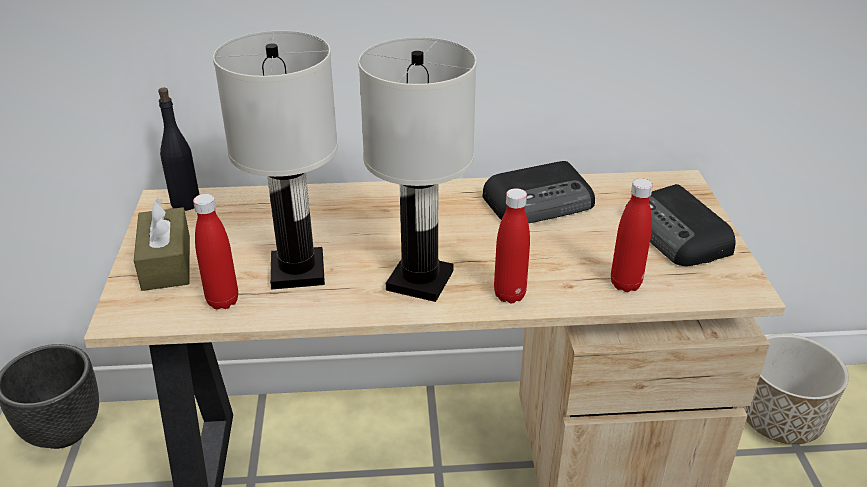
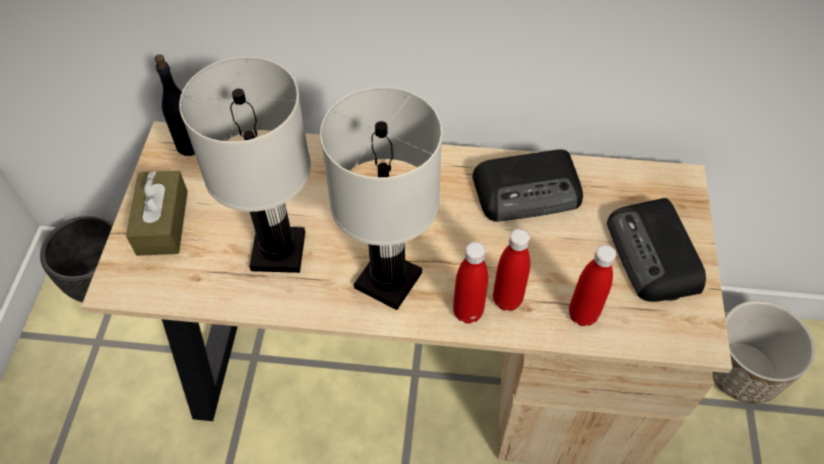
camera: 10 degrees right, 20 degrees up
red bottle [193,194,238,310] -> red bottle moved to [493,229,530,311]

